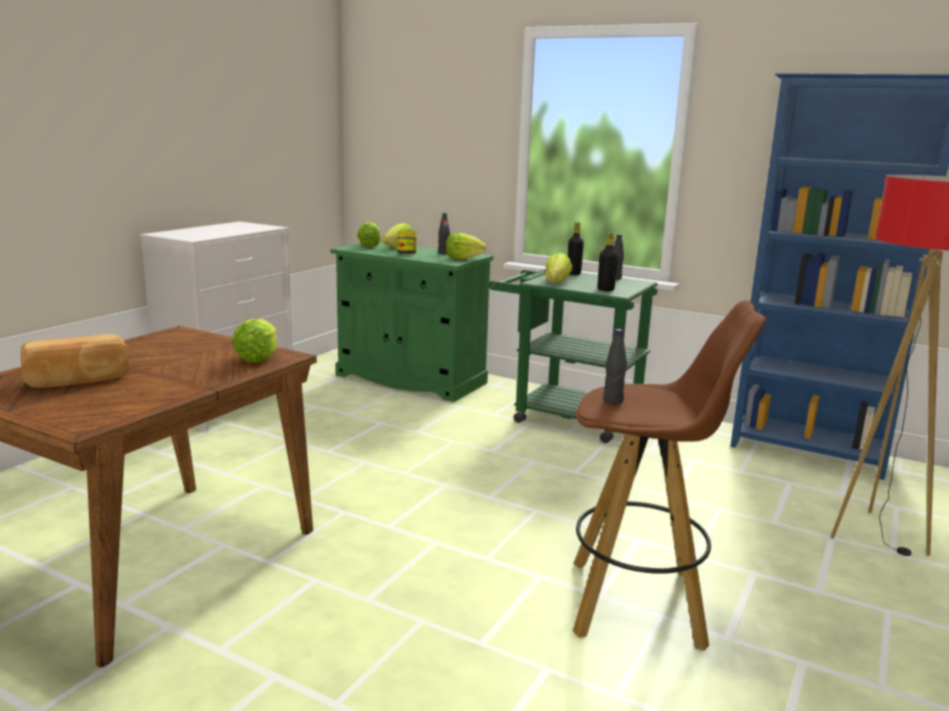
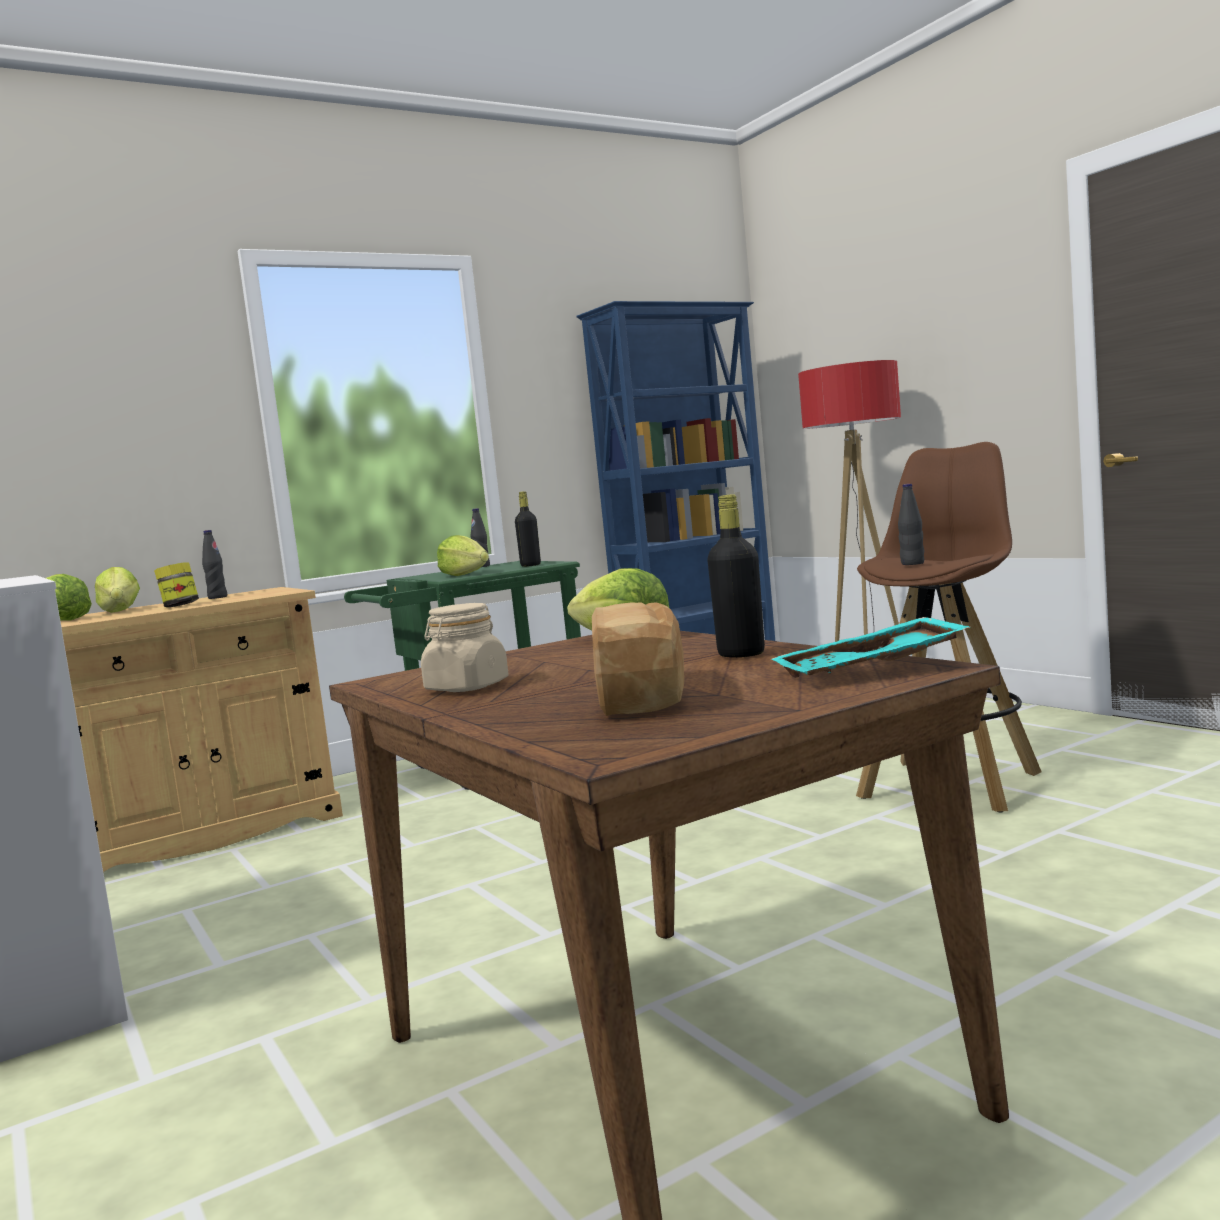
camera: 60 degrees left, 10 degrees down
green cabinet [330,242,493,402] -> beige cabinet [60,587,343,872]
lettuce [446,233,487,260] -> none
black bottle [568,222,584,275] -> black bottle moved to [707,494,765,658]
none -> beige jar [421,603,508,692]
none -> turquoise tray [771,617,970,678]

